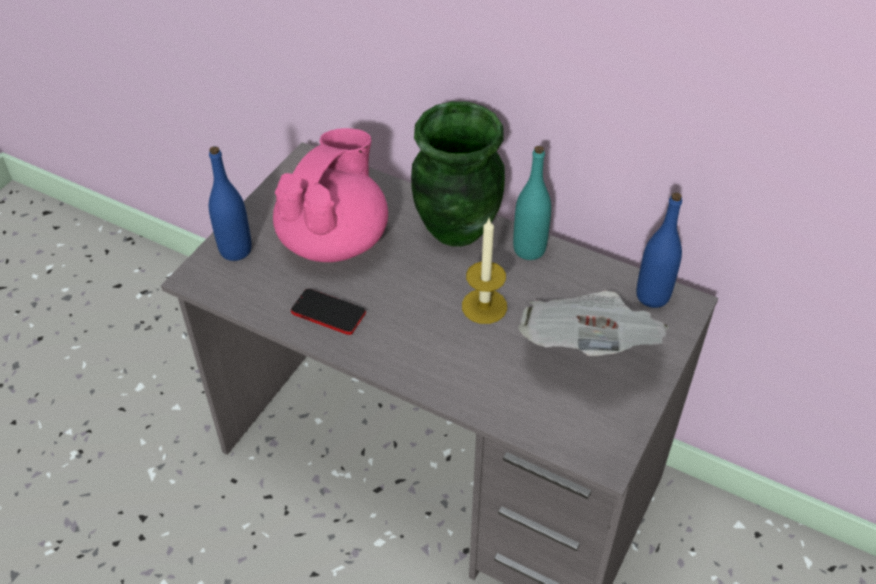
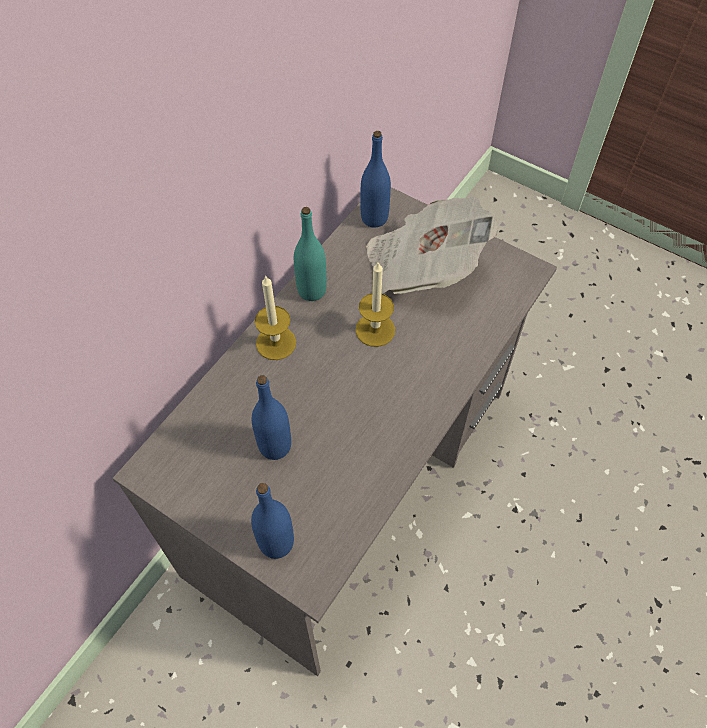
camera: 85 degrees left, 10 degrees up
pink teapot [273,128,388,262] -> blue bottle [252,375,291,460]
phone [291,289,366,335] -> none
green vase [411,101,505,247] -> candle [255,275,296,360]

